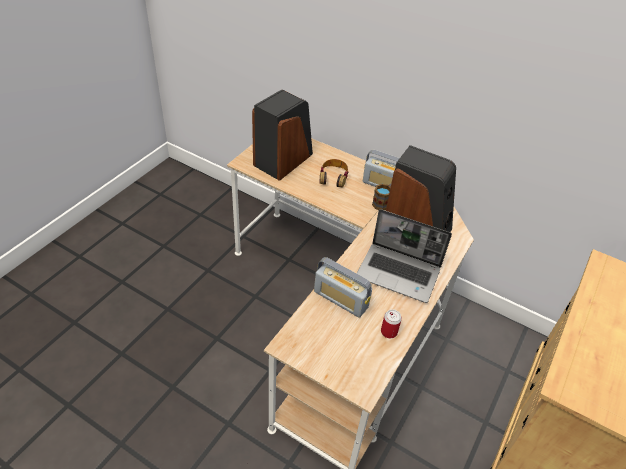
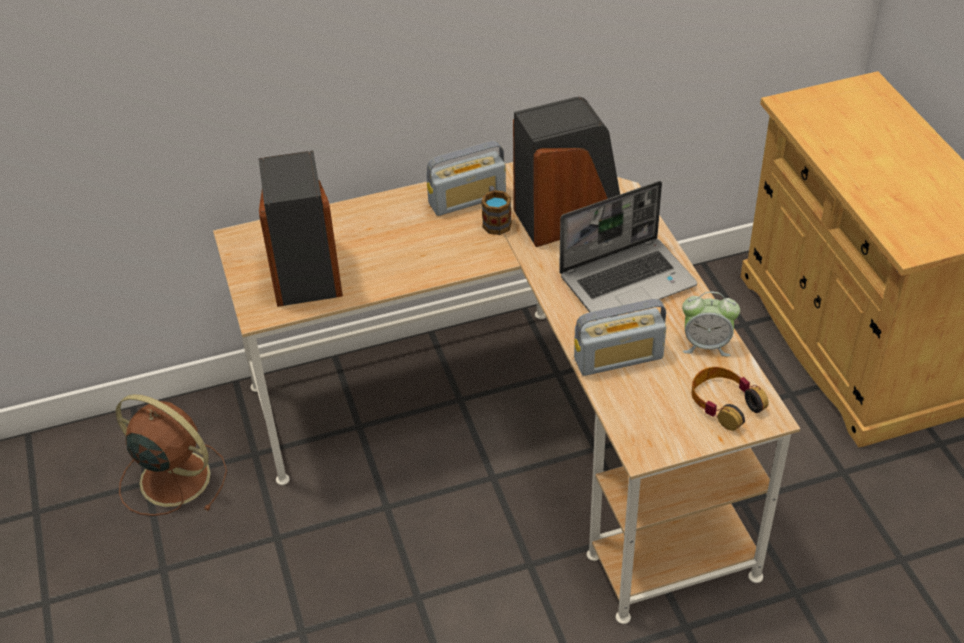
camera: 45 degrees left, 0 degrees up
headphones [320,159,348,188] -> headphones moved to [692,367,769,431]
can [381,309,402,338] -> alarm clock [682,292,740,356]
none -> brown fan [116,394,227,516]

